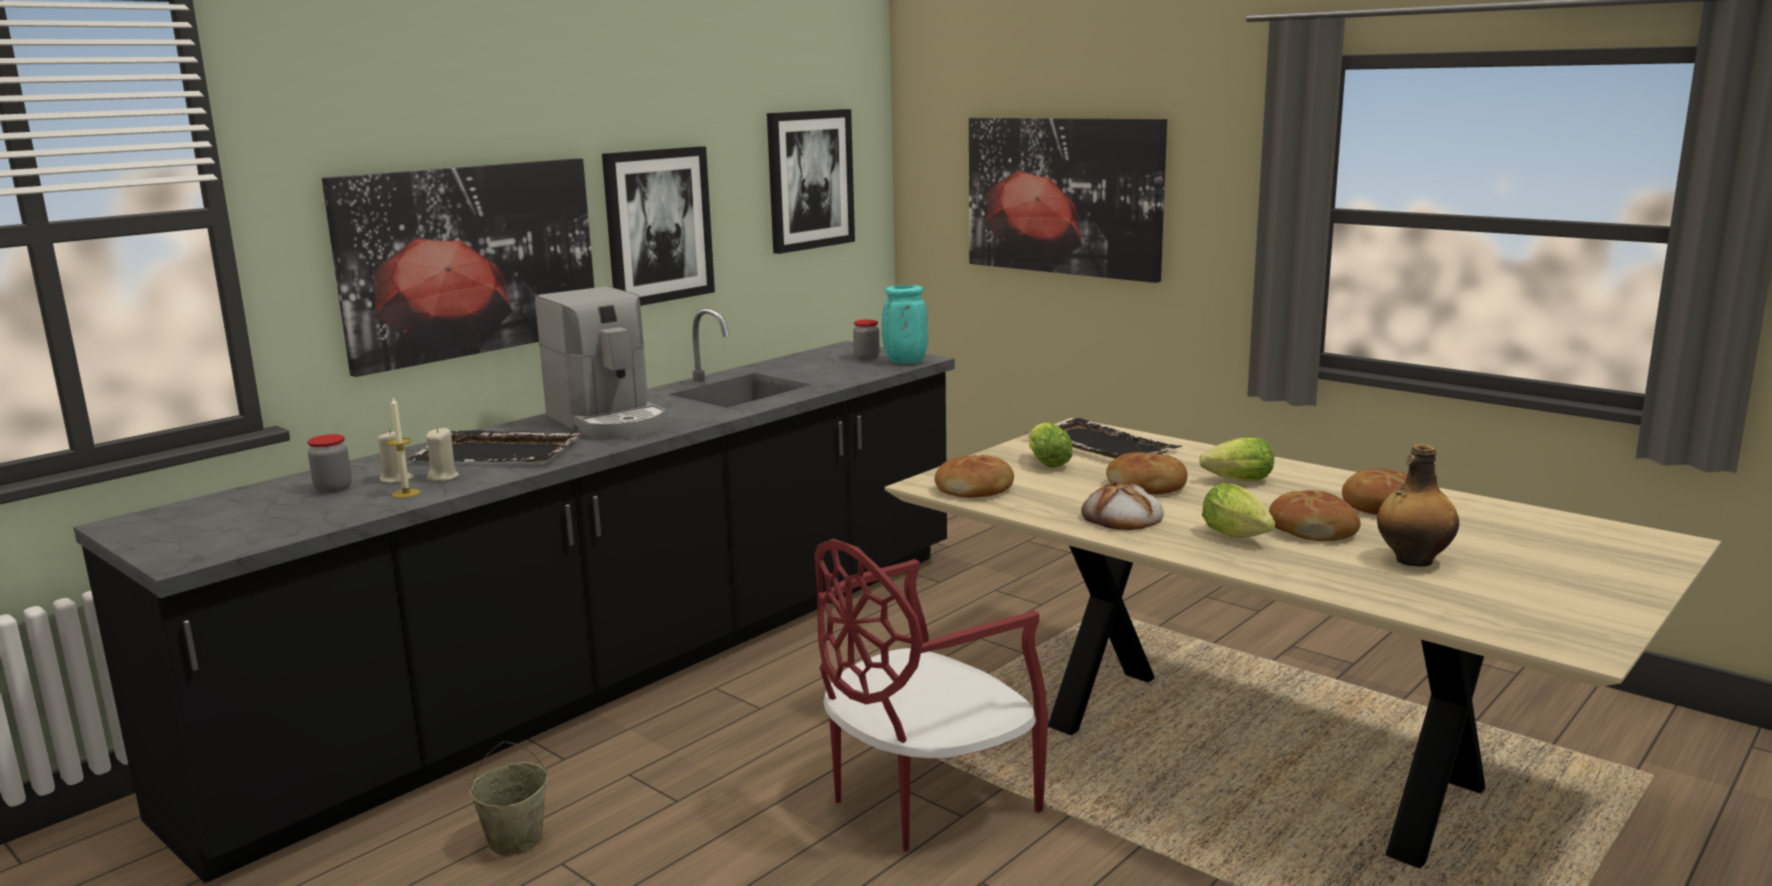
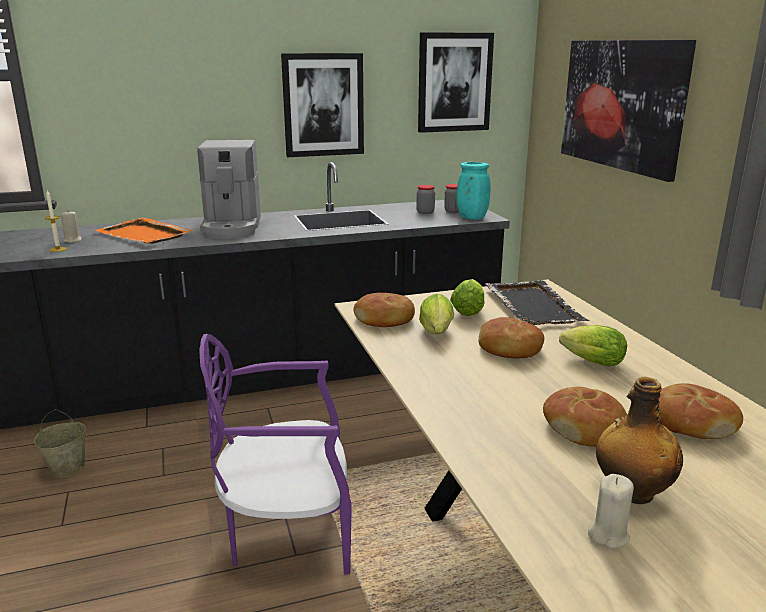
camera: 30 degrees right, 5 degrees up
jar [307,434,352,493] -> jar moved to [416,185,435,214]
picture [322,158,594,377] -> none
black tray [407,430,580,462] -> orange tray [94,218,194,244]
beige candle [426,428,459,481] -> beige candle moved to [588,474,634,549]
red chair [815,539,1049,851] -> purple chair [199,334,352,575]
bread [1081,482,1164,530] -> none
lettuce [1202,483,1275,538] -> lettuce moved to [419,293,454,334]

